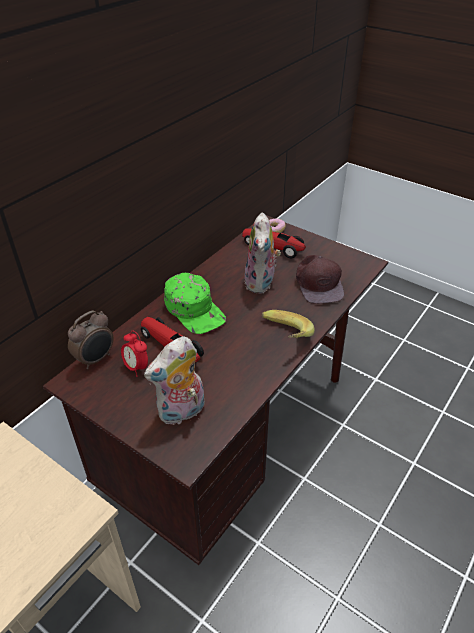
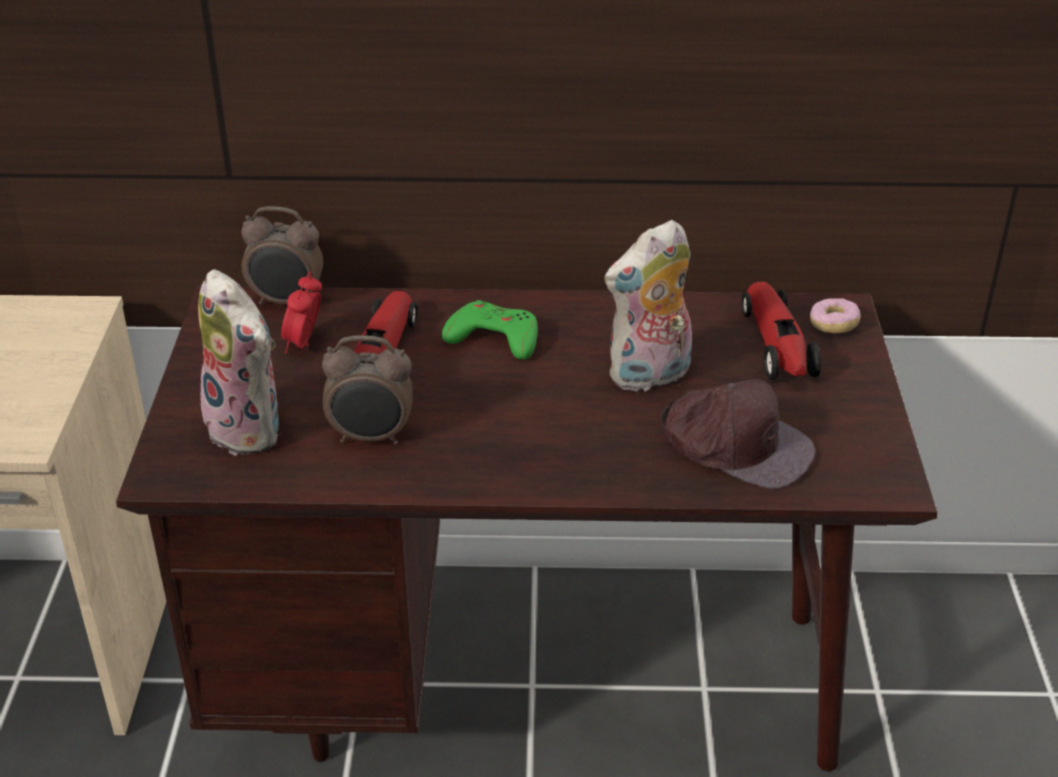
camera: 55 degrees right, 5 degrees down
plush toy [144,336,204,426] -> plush toy turned 150 degrees counterclockwise [198,270,278,455]
green cap [164,273,226,334] -> green game controller [442,300,538,360]
banana [262,310,315,339] -> none
brown cap [296,255,344,304] -> brown cap turned 105 degrees counterclockwise [661,379,815,489]
none -> alarm clock [322,335,413,444]

